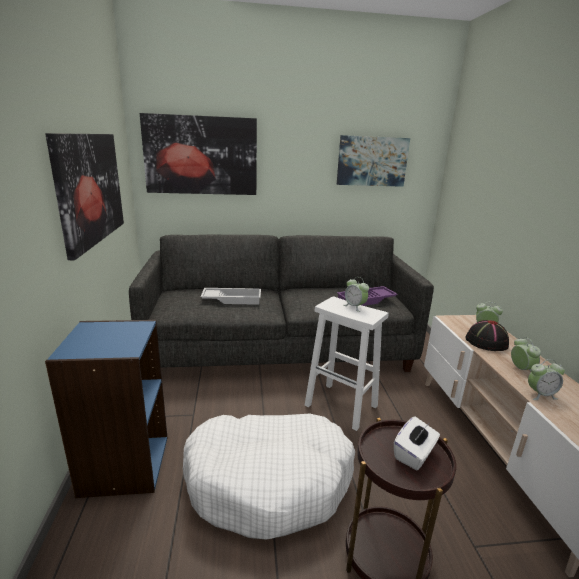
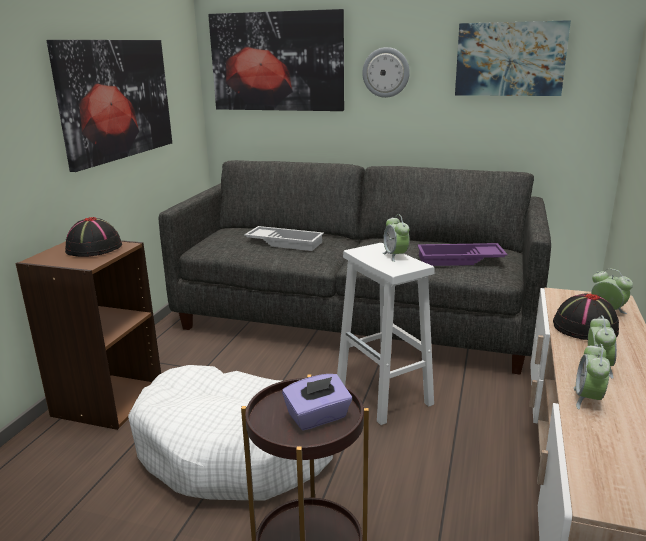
camera: 25 degrees right, 0 degrees up
blue bookcase [45,320,168,498] -> brown bookcase [15,240,161,430]
white tissue box [394,416,440,471] -> purple tissue box [282,374,352,431]
alarm clock [528,359,565,400] -> alarm clock turned 90 degrees clockwise [574,344,610,409]
none -> black hat [65,217,122,257]
none -> wall clock [362,47,410,98]

